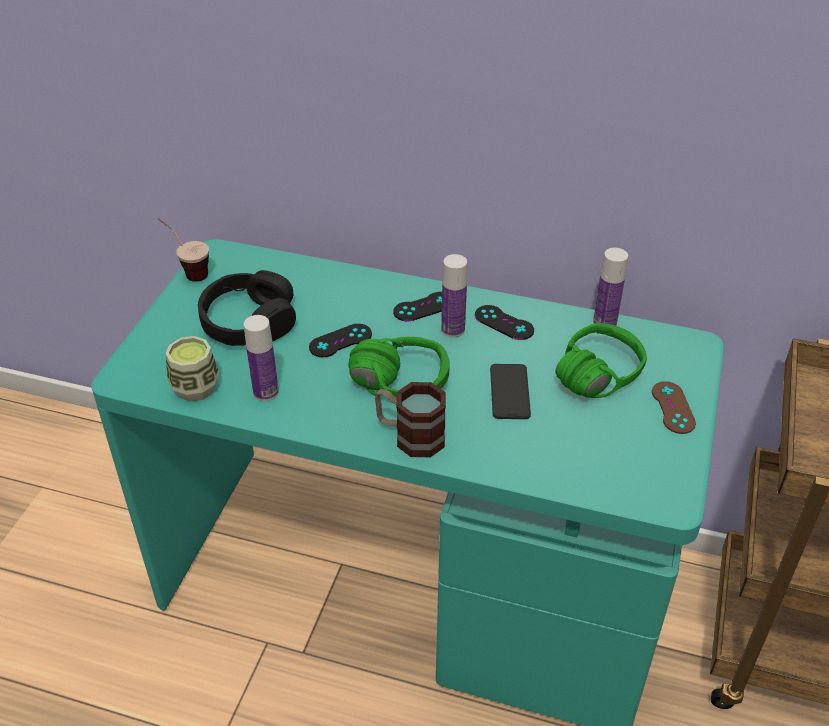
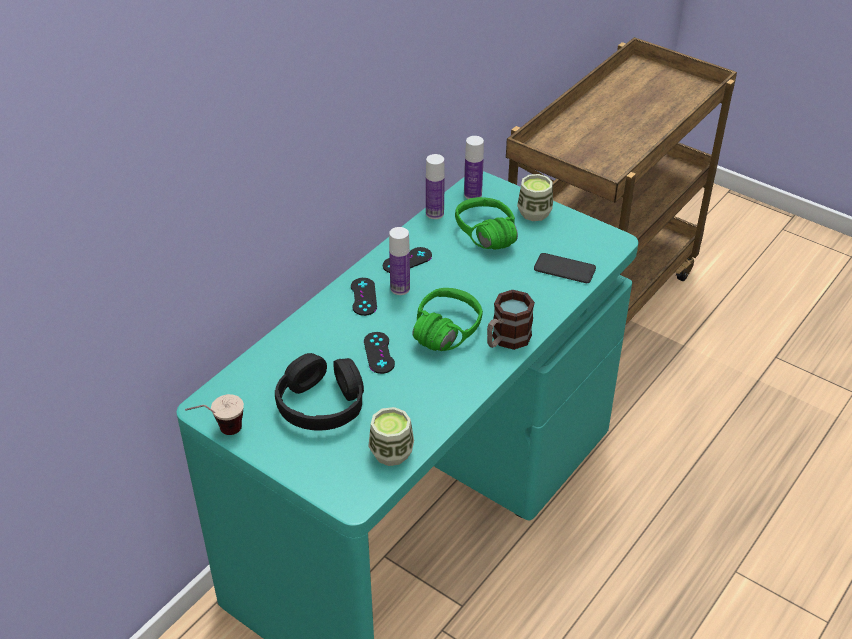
camera: 70 degrees left, 0 degrees up
bottle [244,315,279,401] -> bottle moved to [464,136,484,199]
phone [490,364,531,419] -> phone moved to [534,253,596,283]
brown game controller [652,381,696,434] -> cup [517,174,553,221]

